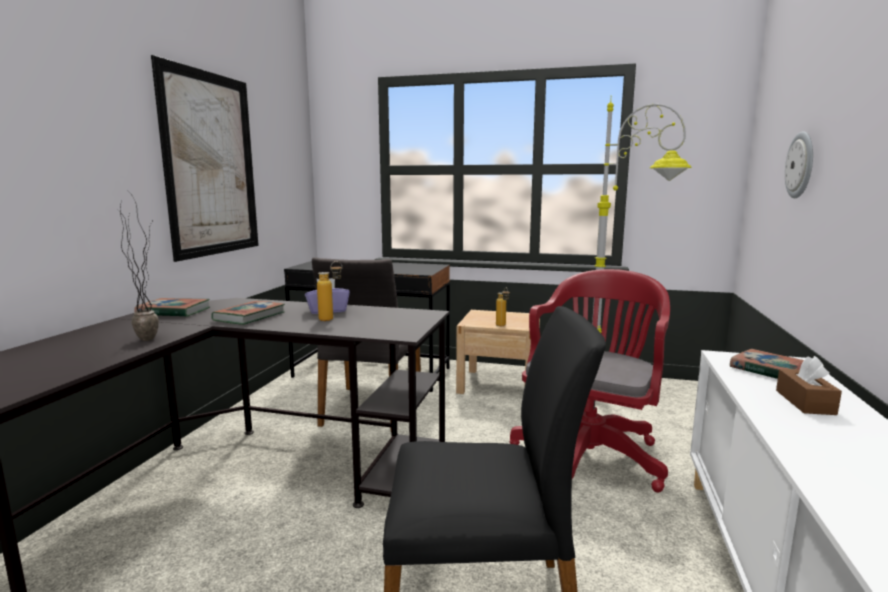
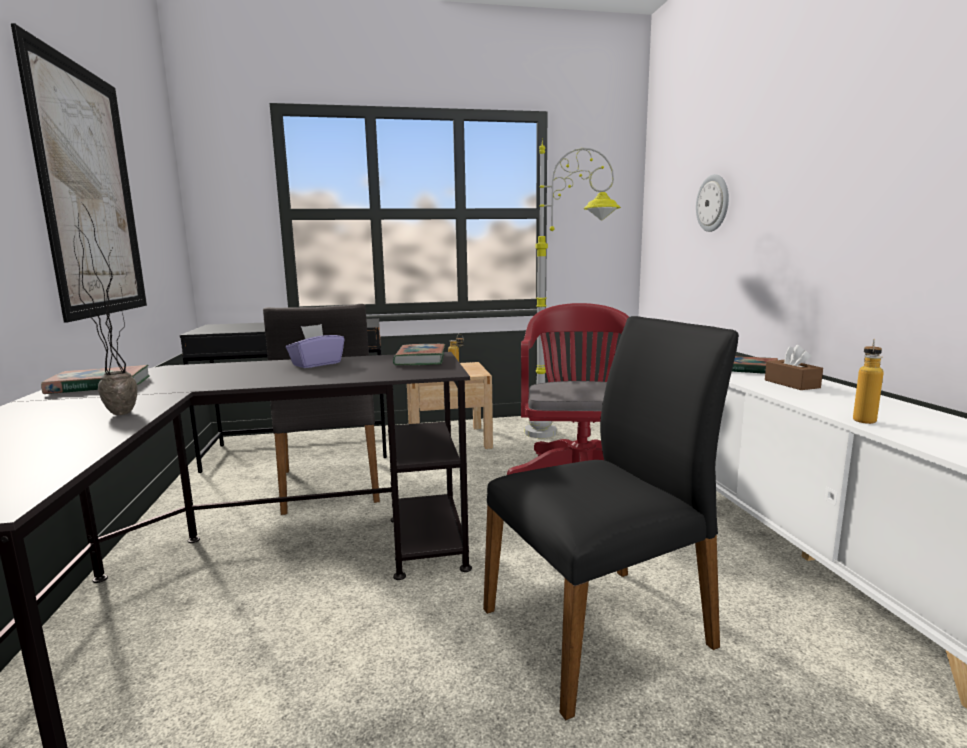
camera: 25 degrees left, 0 degrees up
book [211,300,285,325] -> book moved to [393,344,445,365]
bottle [317,261,342,321] -> bottle moved to [853,339,884,424]

